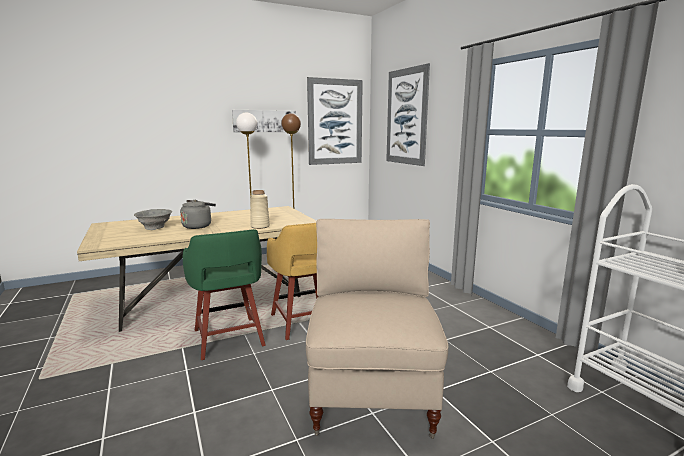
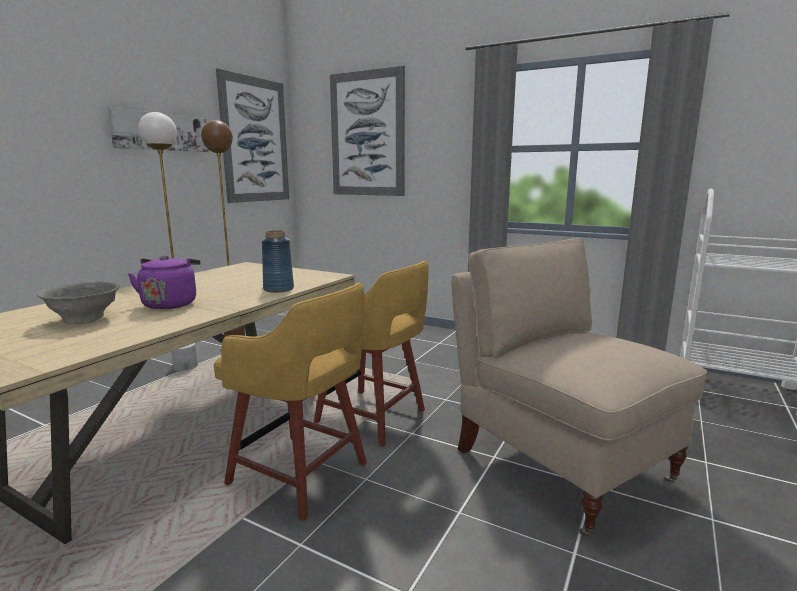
camera: 35 degrees left, 0 degrees up
grey kettle [180,200,216,229] -> purple kettle [128,255,200,309]
green stool [183,229,266,360] -> yellow stool [214,283,367,521]
beige vase [250,190,270,229] -> blue vase [262,230,294,293]

